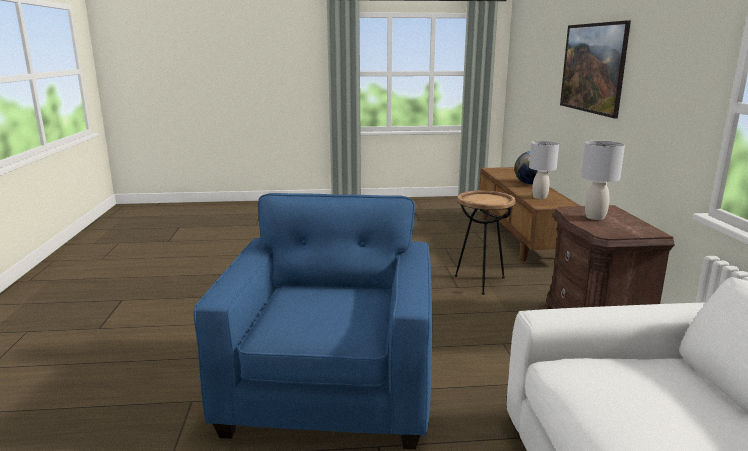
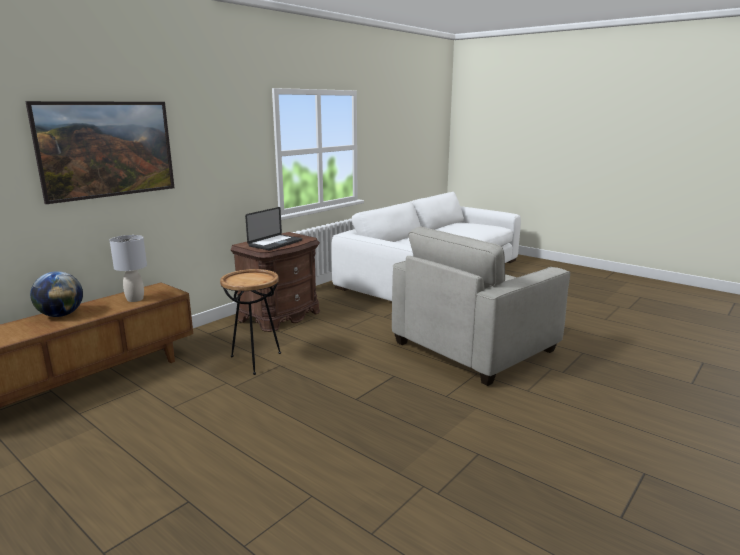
camera: 135 degrees left, 0 degrees up
blue armchair [194,193,432,450] -> grey armchair [392,226,570,386]
grey table lamp [581,141,625,220] -> laptop [245,207,302,250]

